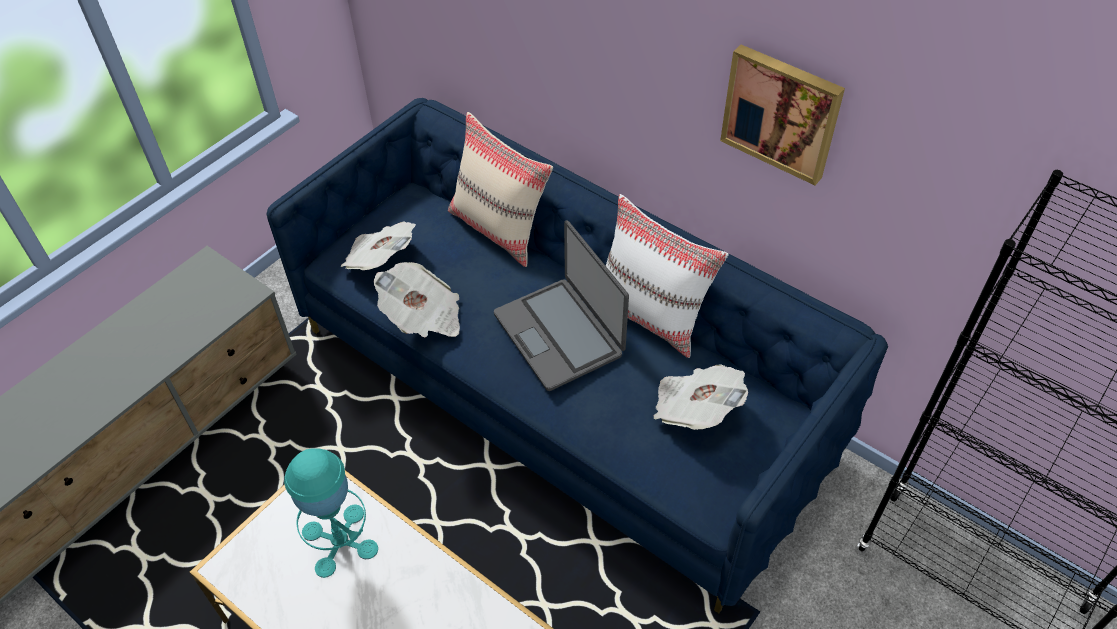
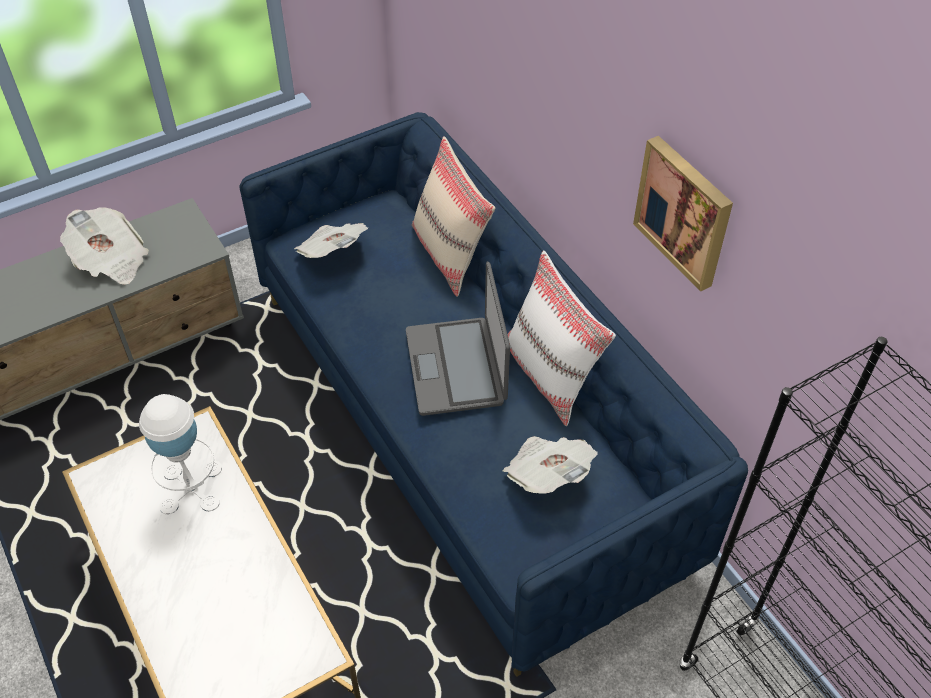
camera: 20 degrees right, 0 degrees up
turquoise table lamp [284,448,378,578] -> white table lamp [139,394,222,514]
newspaper [374,262,460,337] -> newspaper moved to [60,207,149,285]

